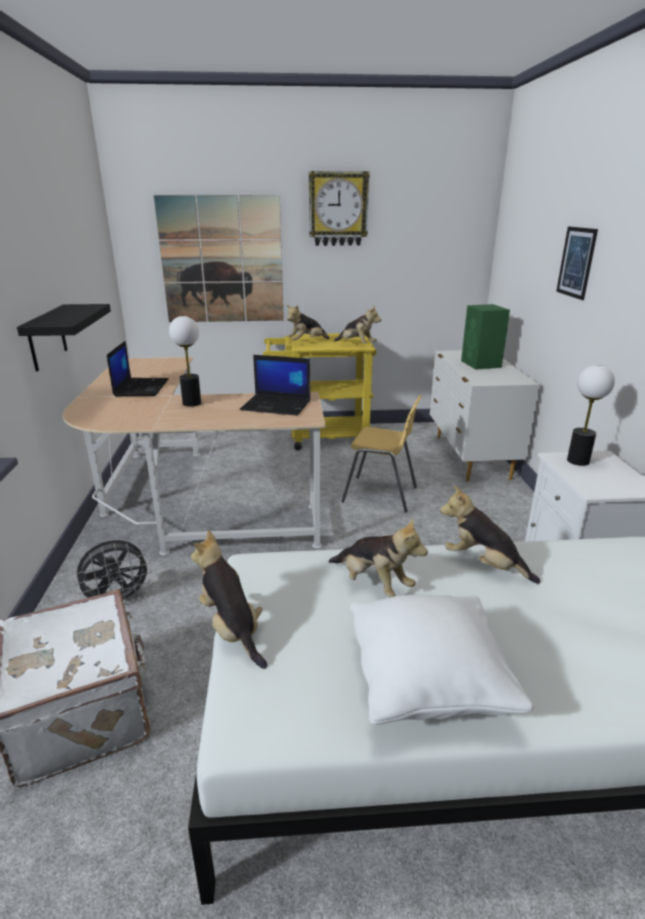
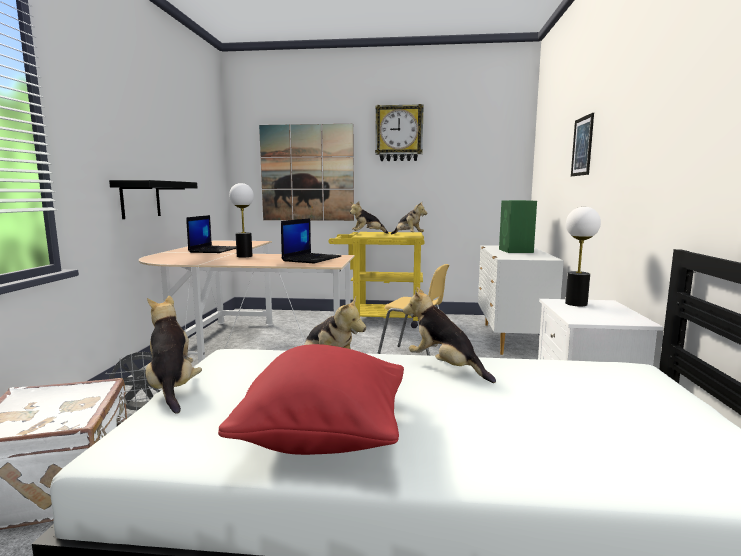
camera: 10 degrees right, 15 degrees down
laptop [240,355,310,416] -> laptop turned 90 degrees counterclockwise [281,218,341,264]
white pillow [350,595,534,725] -> red pillow [218,344,404,455]

